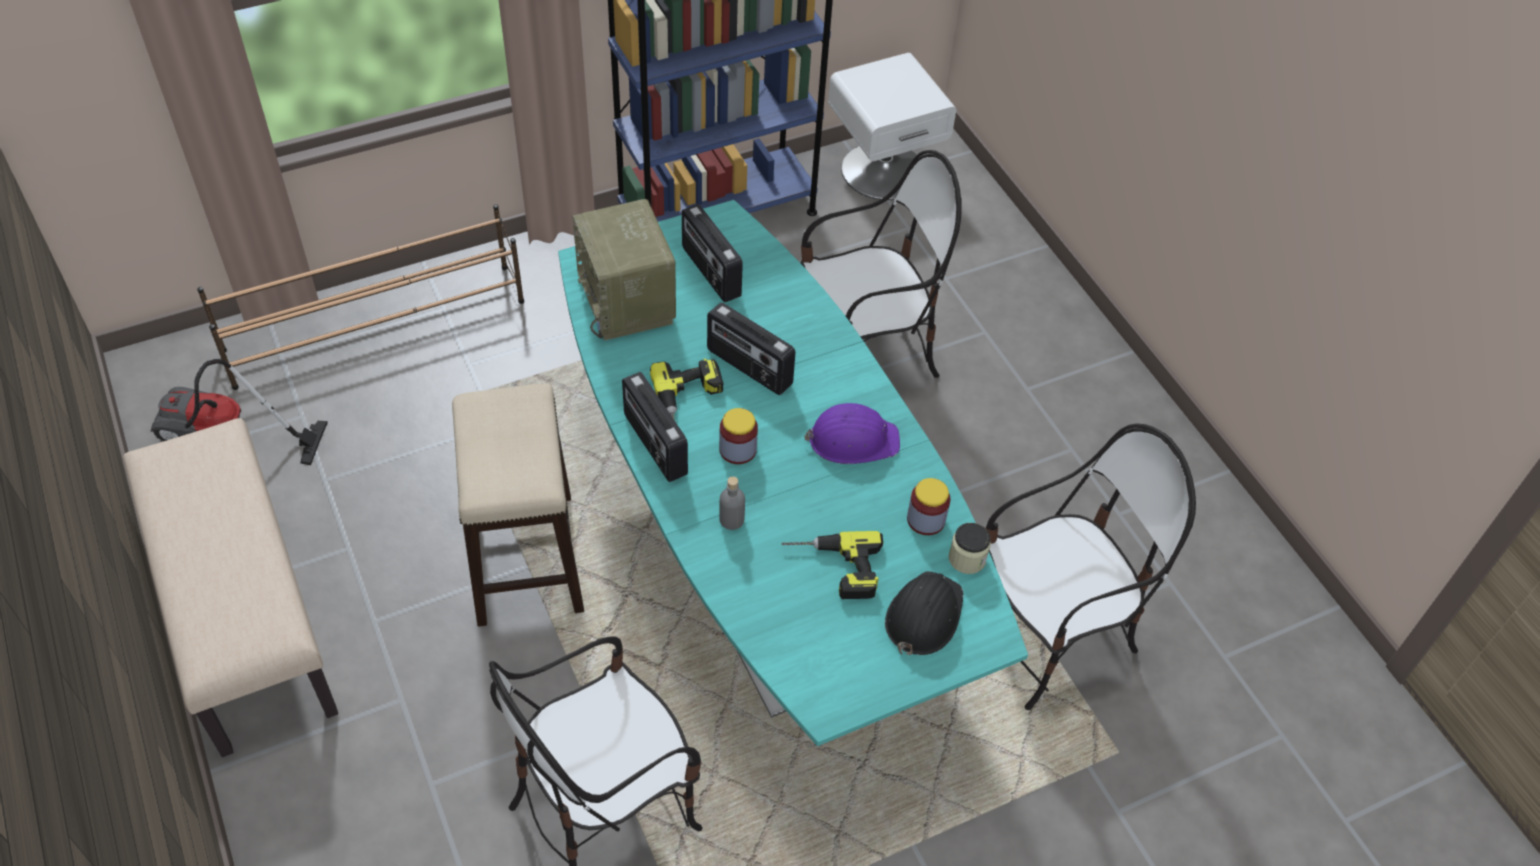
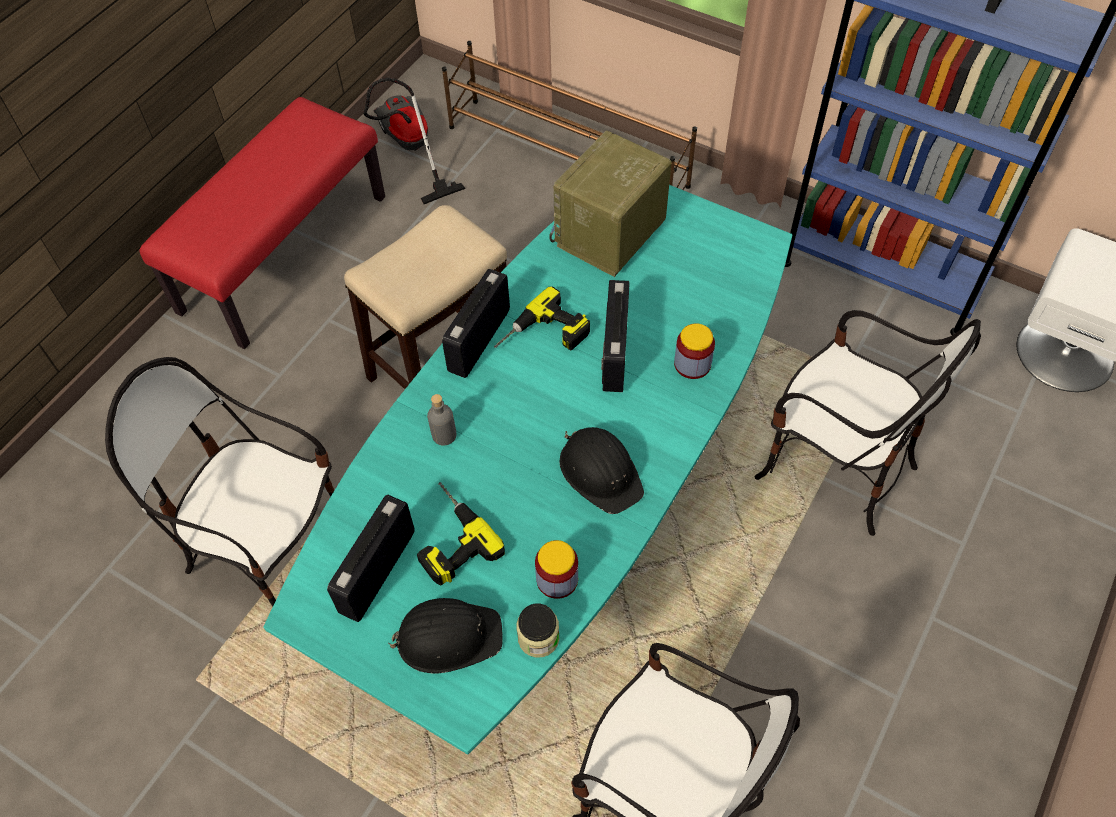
camera: 60 degrees right, 5 degrees up
beige bench [123,418,338,757] -> red bench [139,97,385,349]
radio [682,204,743,302] -> radio moved to [327,495,415,622]
jar [719,408,758,464] -> jar moved to [674,323,715,379]
purple hard hat [804,403,900,464] -> black hard hat [560,427,644,514]

